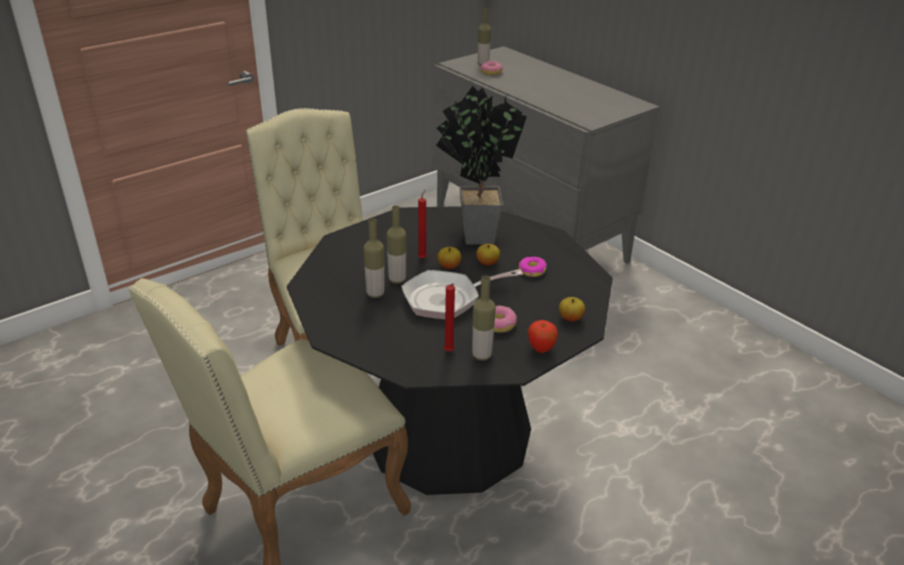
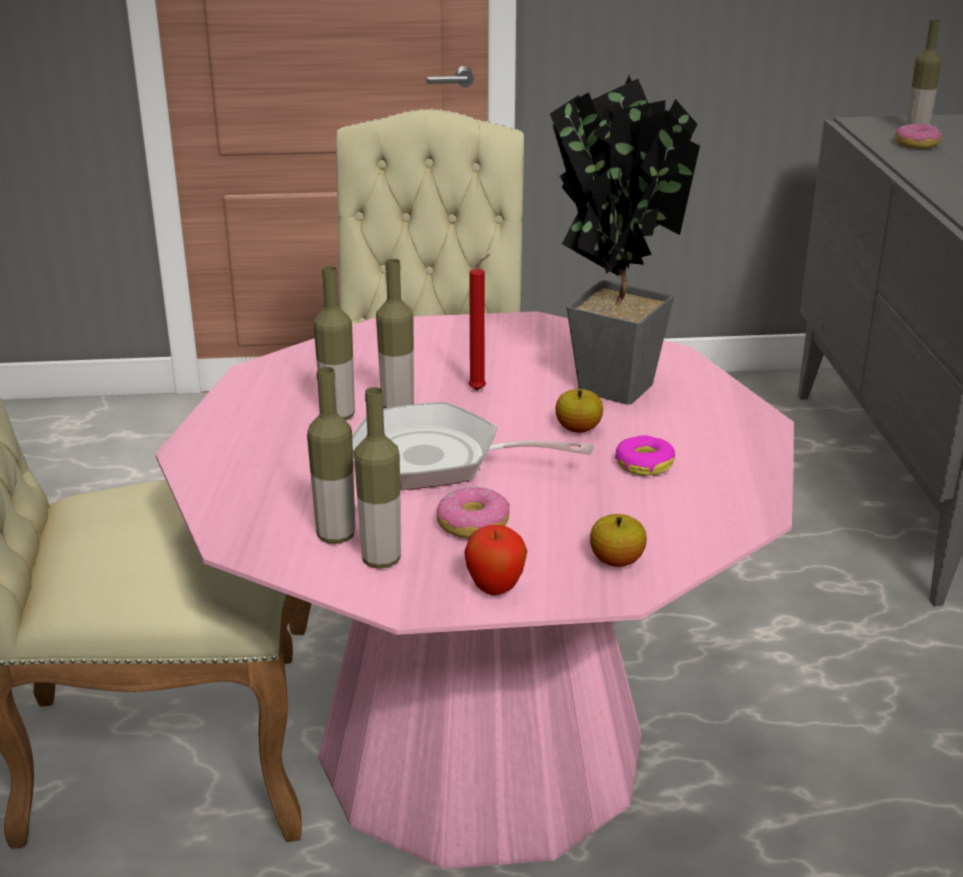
camera: 35 degrees right, 5 degrees down
black dining table [287,206,613,495] -> pink dining table [156,311,794,869]
apple [438,247,461,269] -> none
red candle [444,284,455,352] -> bottle [307,367,355,544]

